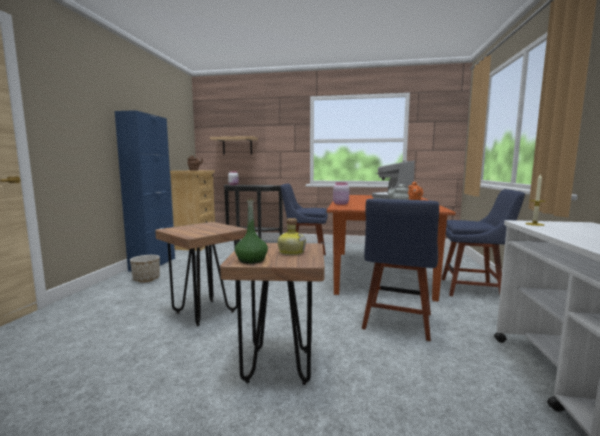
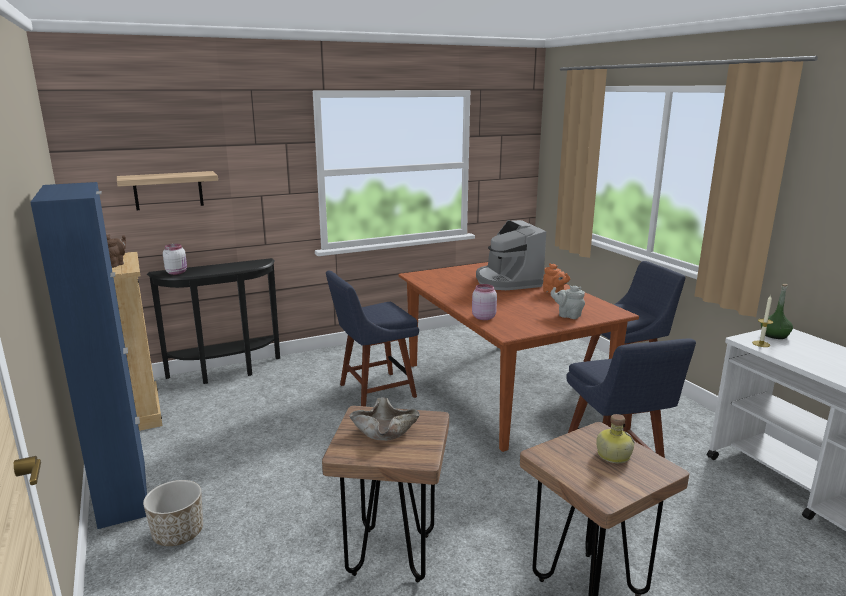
camera: 35 degrees left, 10 degrees up
green bottle [235,198,268,264] -> green bottle moved to [761,284,793,339]
none -> beige bowl [349,397,420,441]

